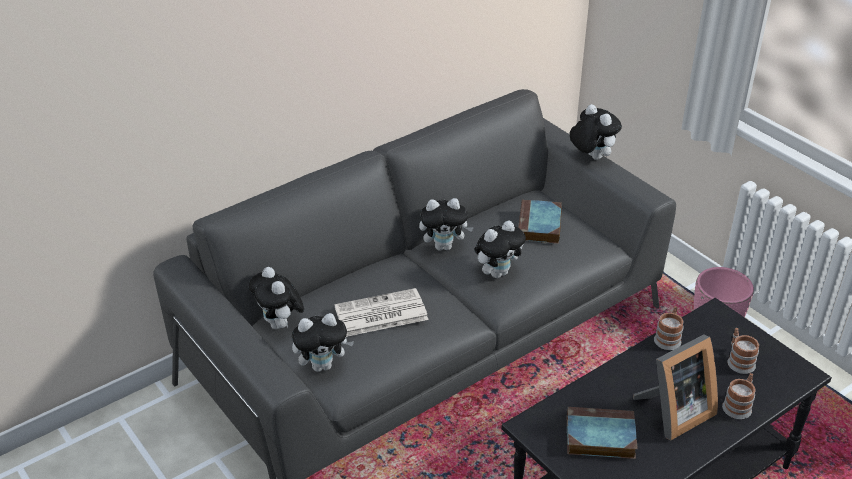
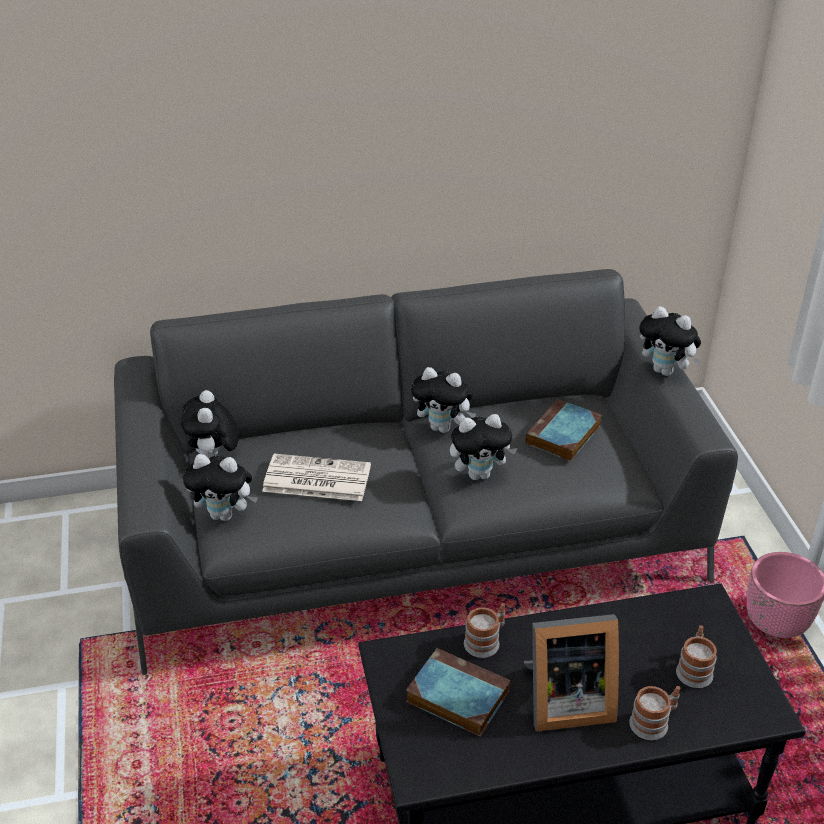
camera: 25 degrees right, 0 degrees up
plush toy [569,104,622,160] -> plush toy turned 135 degrees clockwise [639,306,701,376]
mug [654,306,684,350] -> mug moved to [464,603,505,658]

